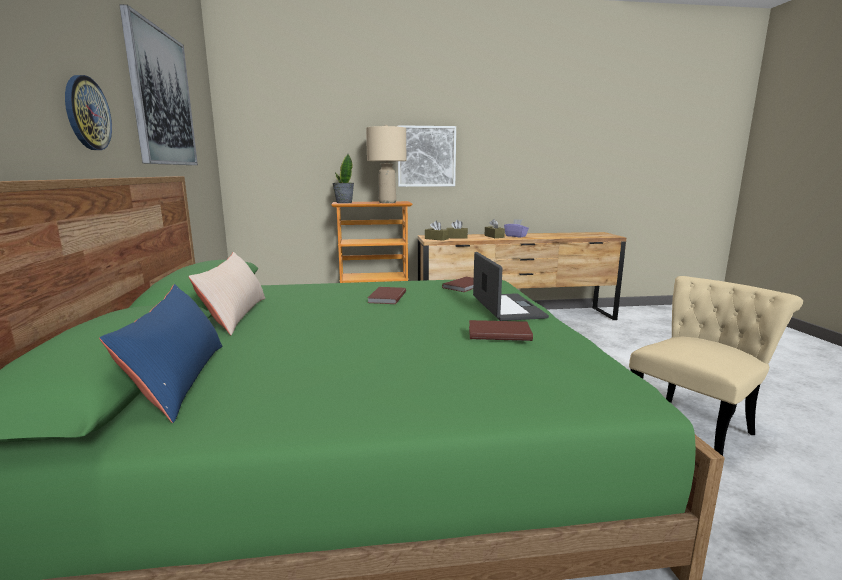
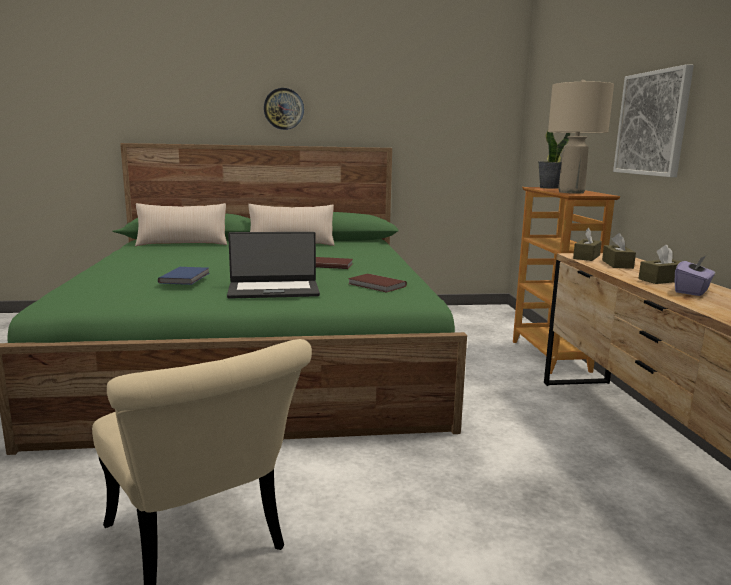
camera: 90 degrees right, 0 degrees up
blue pillow [99,284,222,423] -> beige pillow [135,203,227,246]
picture [119,4,198,165] -> none
brown book [469,320,533,341] -> blue book [158,267,209,285]

